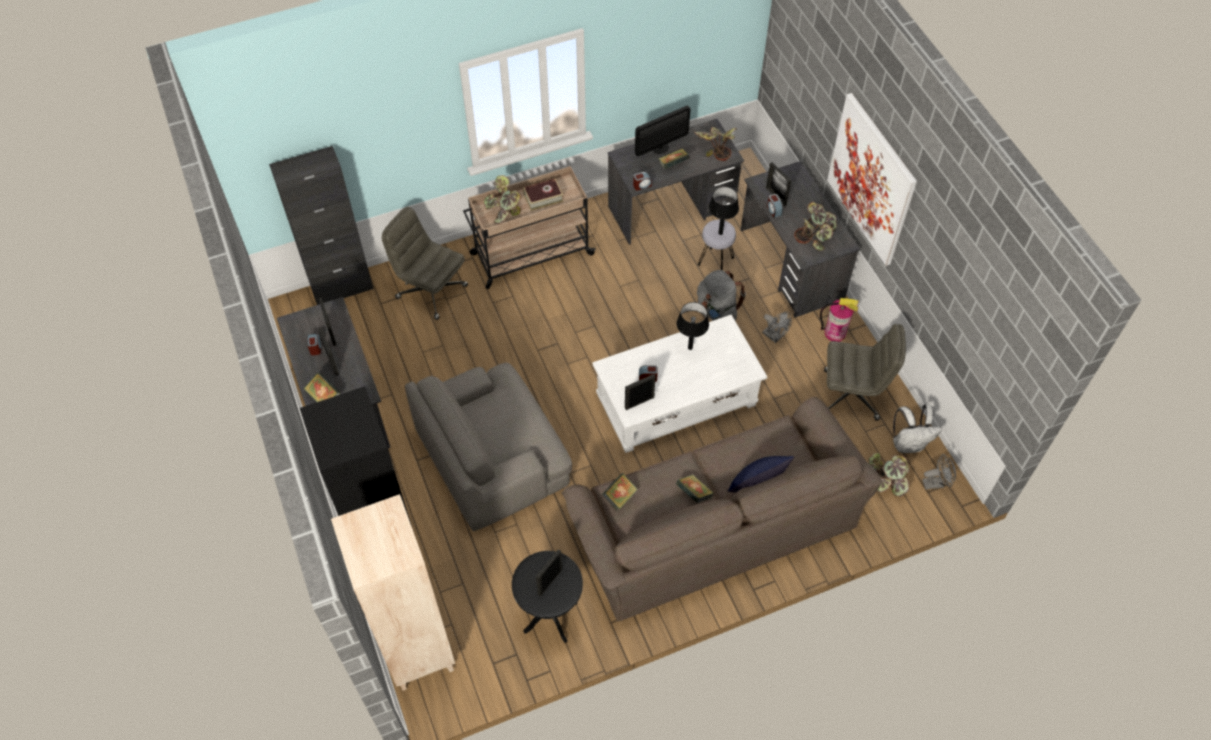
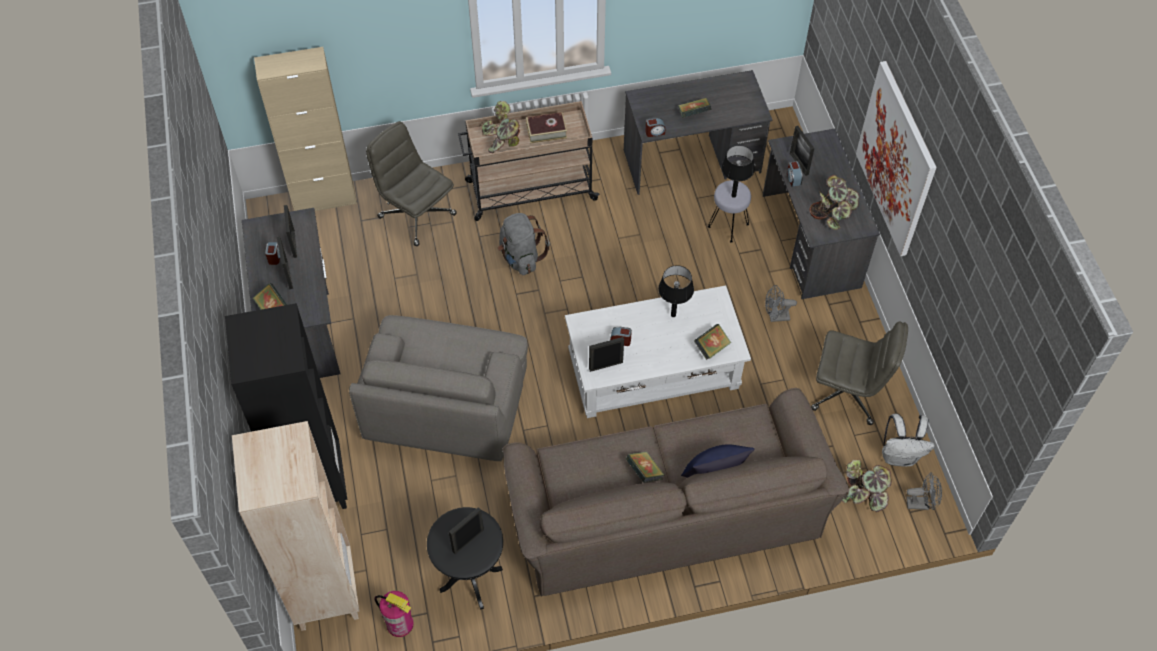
camera: 10 degrees right, 0 degrees up
black cabinet [269,146,373,305] -> beige cabinet [254,47,357,211]
grey armchair [405,363,572,531] -> grey armchair turned 60 degrees counterclockwise [349,315,528,461]
book [602,473,638,511] -> book moved to [694,324,731,360]
monitor [635,106,691,156] -> none
potted plant [694,127,737,161] -> none
grey backpack [697,270,746,321] -> grey backpack moved to [498,213,550,275]
grey fan [762,312,791,343] -> grey fan turned 120 degrees clockwise [765,285,797,322]
fire extinguisher [820,298,858,342] -> fire extinguisher moved to [375,591,414,637]

